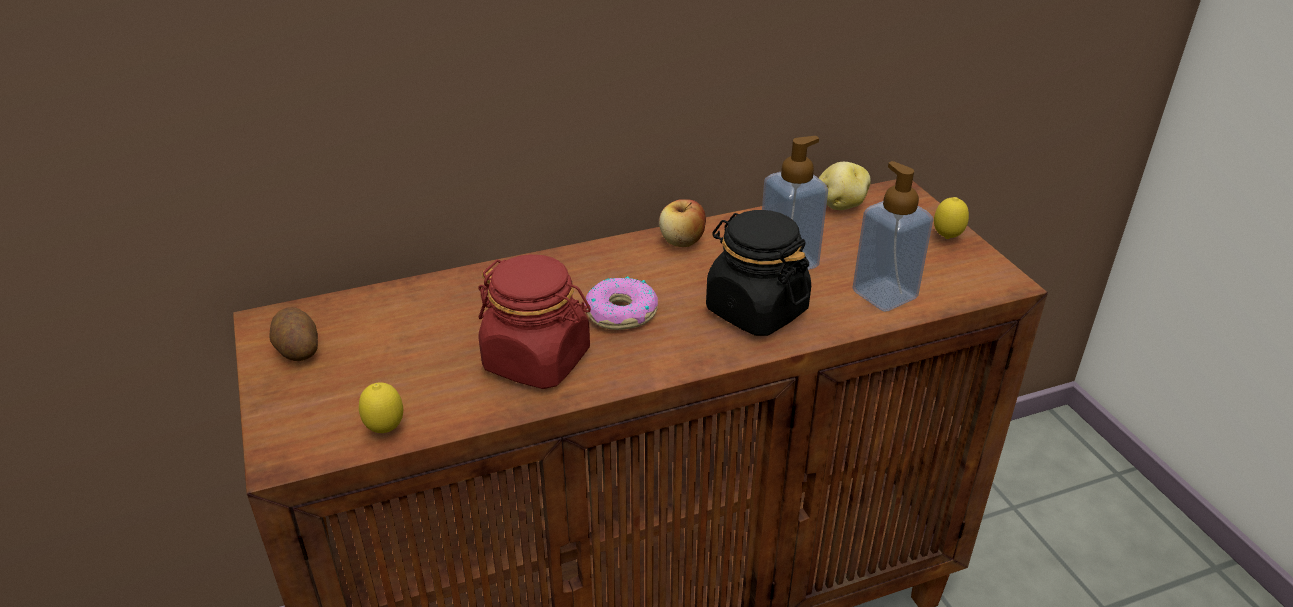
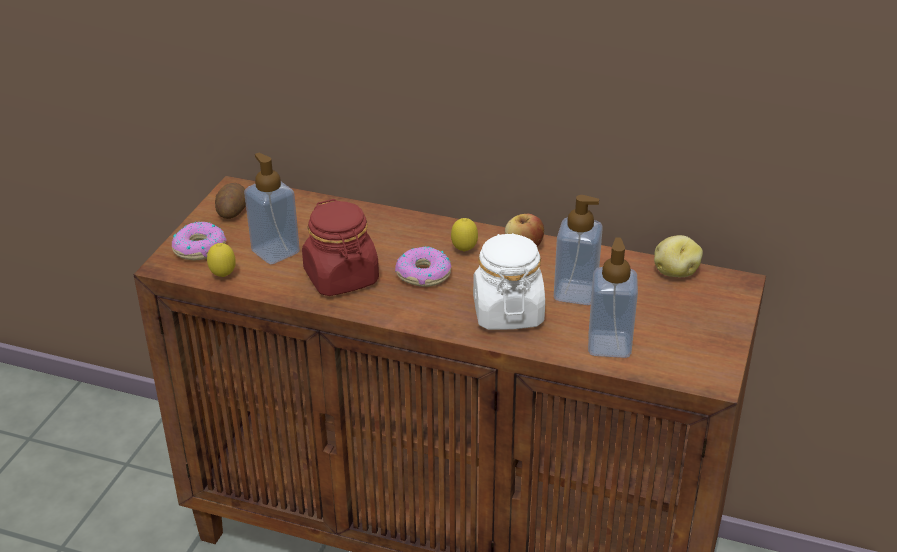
camera: 40 degrees right, 0 degrees up
black jar [706,210,811,336] -> white jar [473,233,545,330]
lemon [934,197,969,239] -> lemon moved to [451,218,478,252]
none -> donut [172,222,226,260]
none -> soap dispenser [244,153,300,264]

